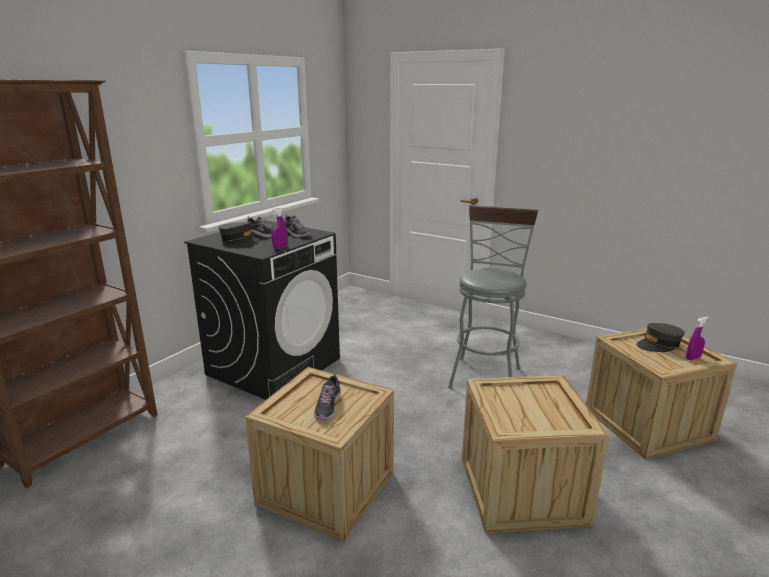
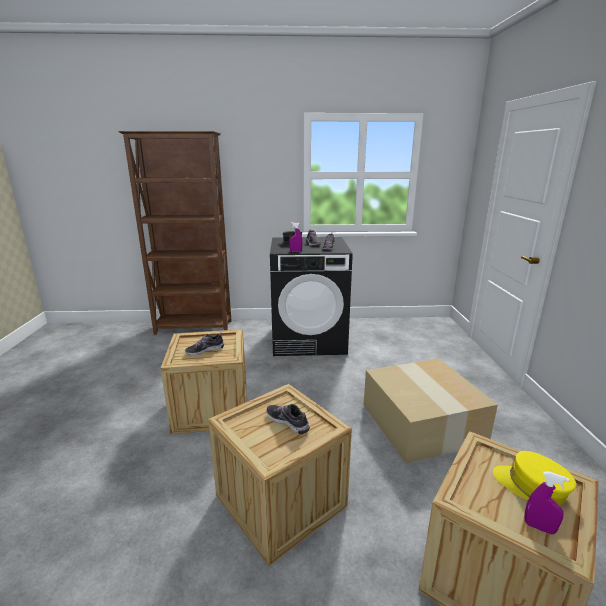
camera: 55 degrees right, 0 degrees up
grey stool [448,205,538,389] -> cardboard box [364,359,498,463]
grey cap [636,323,685,352] -> yellow cap [493,451,576,506]
none -> shoe [266,404,310,434]

